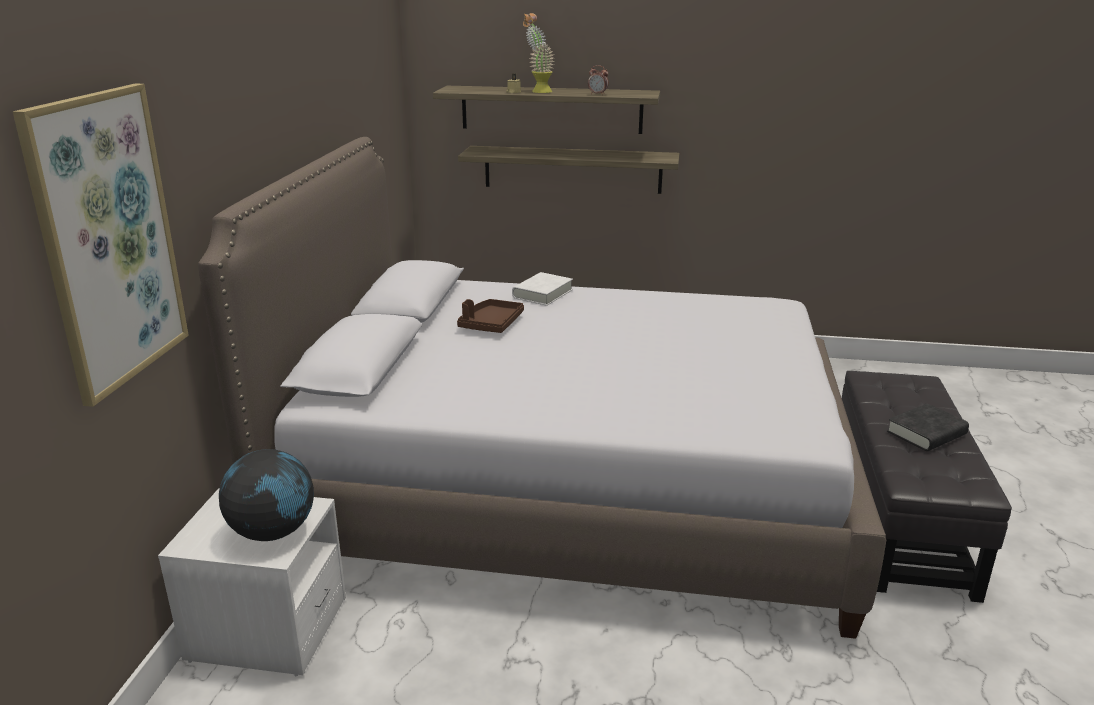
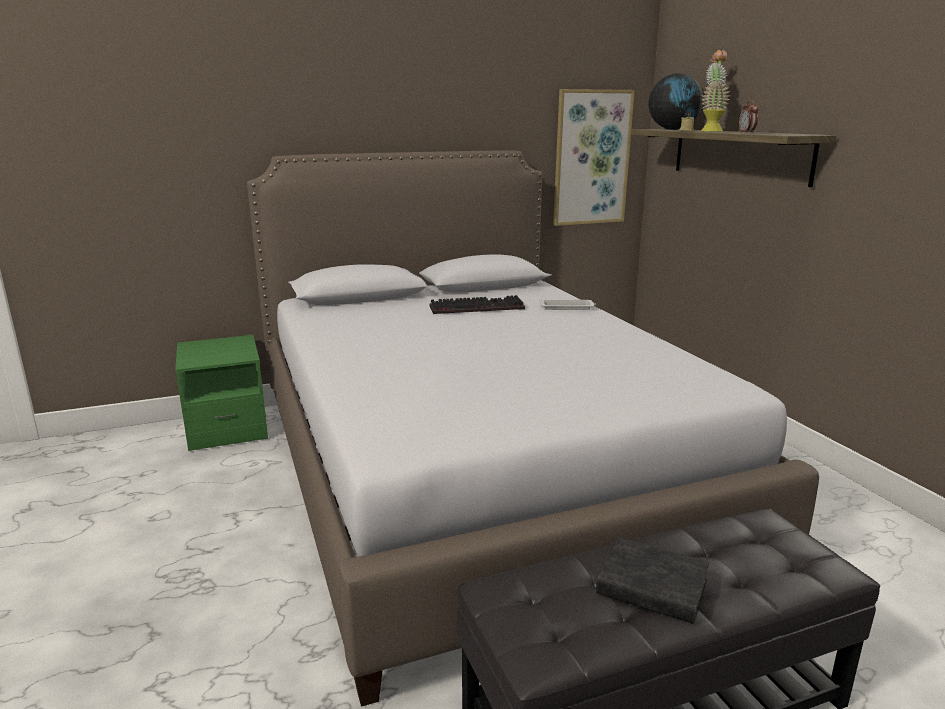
camera: 60 degrees right, 5 degrees down
picture [13,84,189,407] -> picture moved to [553,89,635,226]
white nightstand [158,488,346,676] -> green nightstand [175,335,268,451]
globe [219,449,314,541] -> globe moved to [648,73,703,130]
brown tray [457,299,524,333] -> keyboard [430,295,525,314]
shelf [458,146,680,194] -> none
white book [512,272,573,306] -> white tray [539,299,596,310]

